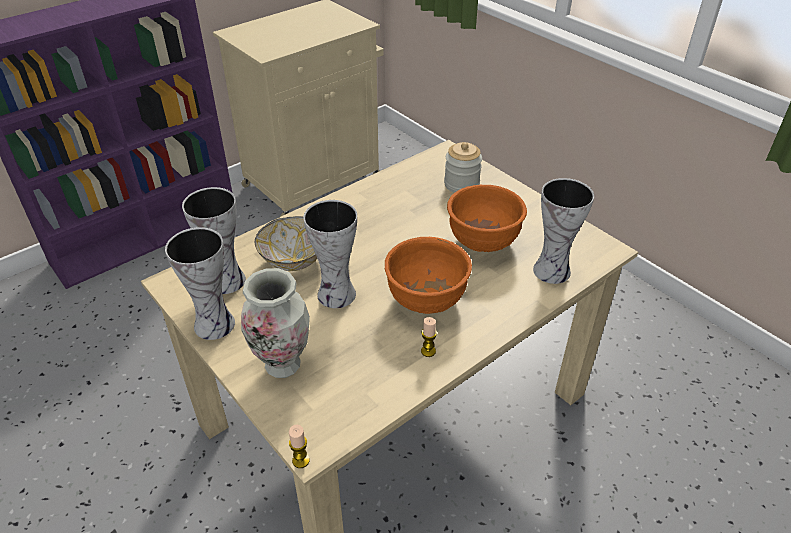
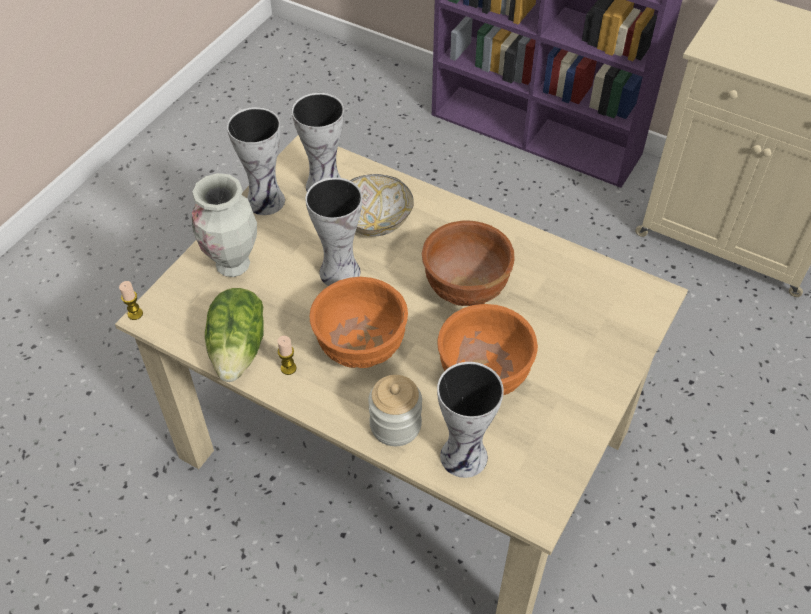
camera: 70 degrees right, 10 degrees up
jar [444,142,482,193] -> jar moved to [368,375,422,446]
none -> lettuce [205,288,264,382]
none -> brown bowl [422,220,514,306]

